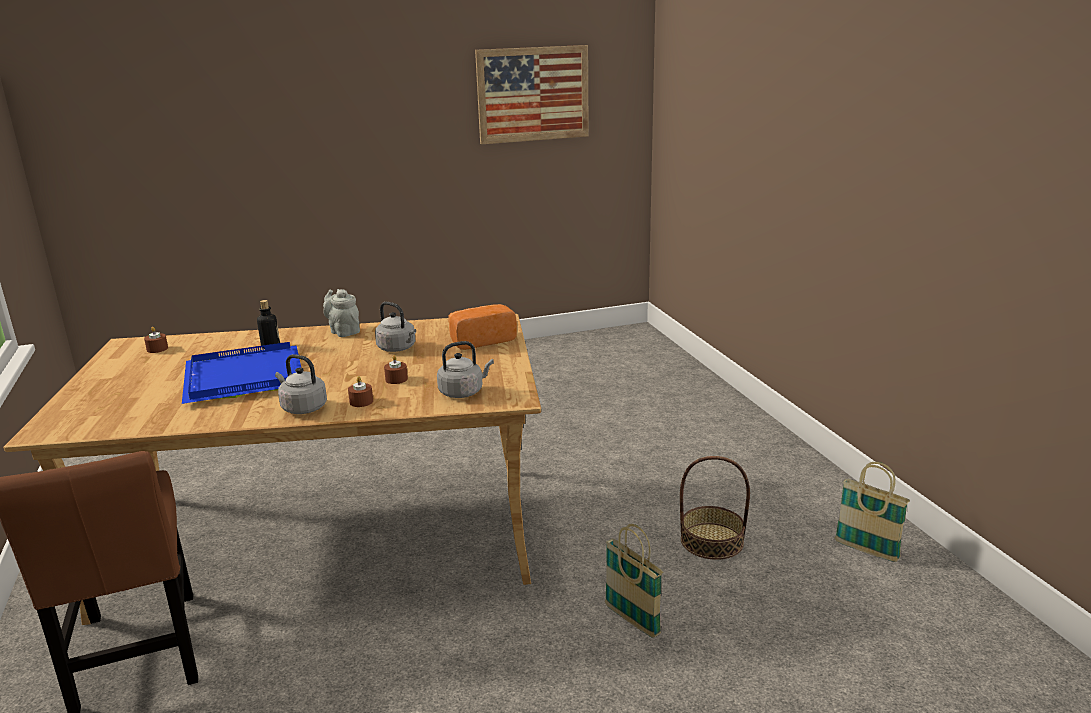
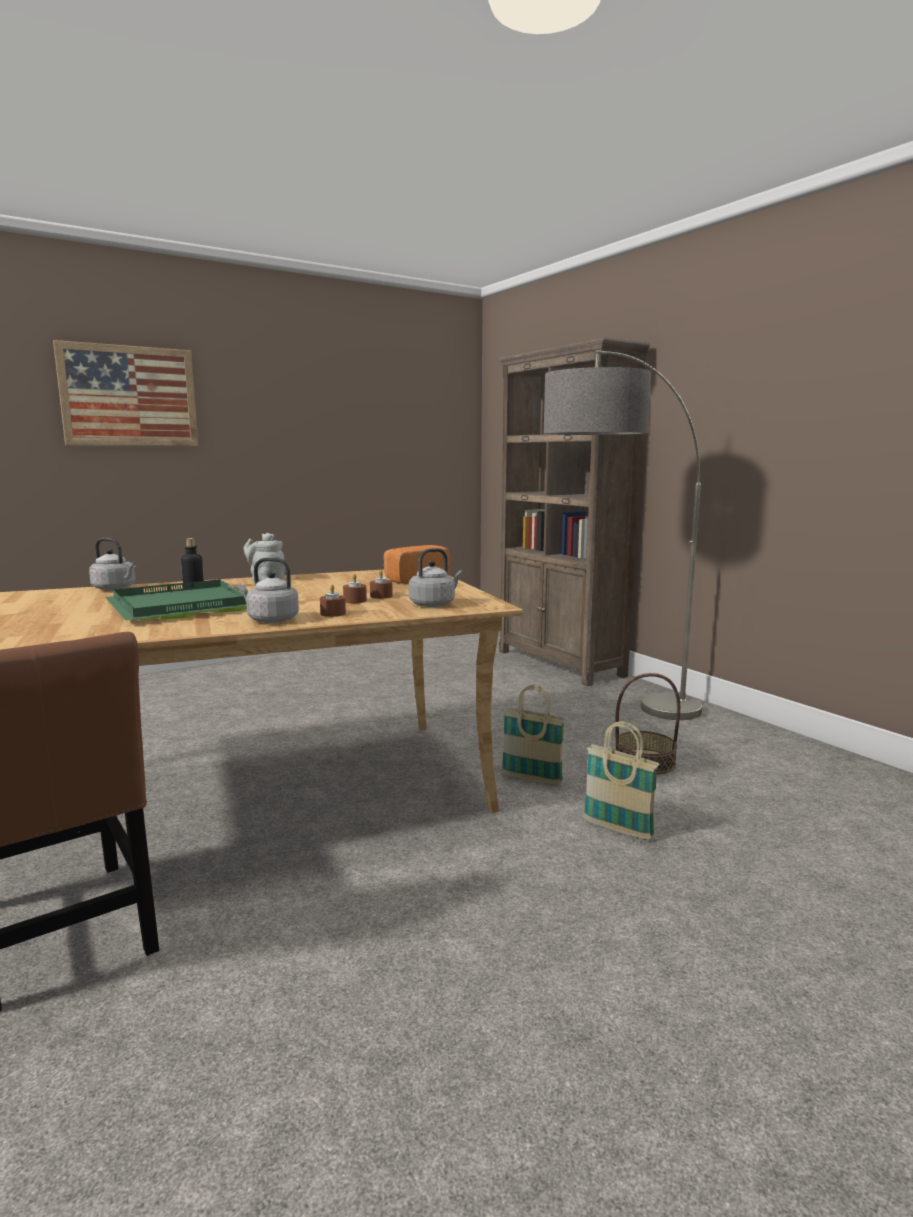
camera: 15 degrees left, 10 degrees down
brown candle [144,327,168,353] -> brown candle moved to [370,570,393,599]
blue tray [182,342,301,404] -> green tray [105,579,247,620]
grey kettle [375,302,416,352] -> grey kettle moved to [89,538,136,590]
picture [475,45,589,144] -> picture moved to [53,340,198,446]
basket [835,462,910,562] -> basket moved to [501,685,566,785]
none -> brown bookcase [499,338,650,686]
none -> floor lamp [544,350,702,720]

